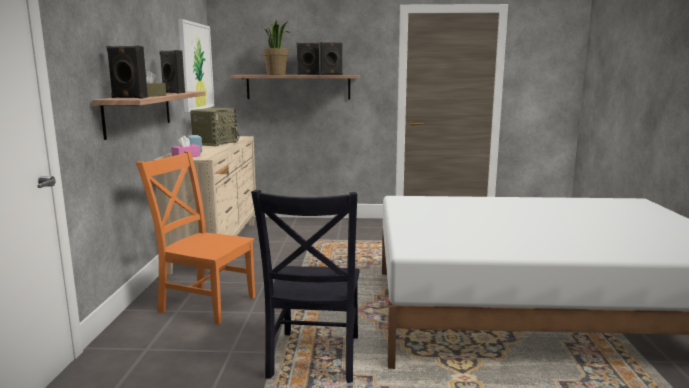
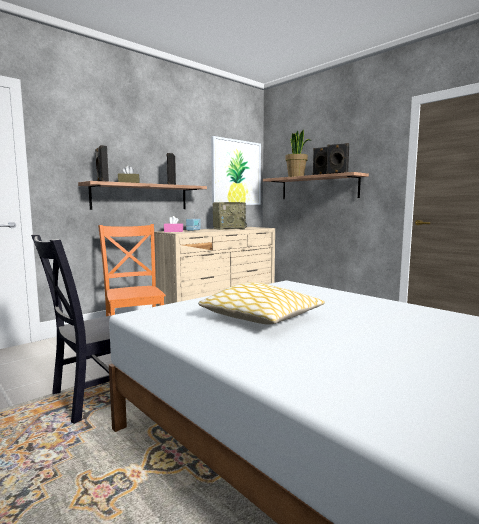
camera: 45 degrees right, 5 degrees down
none -> pillow [198,282,325,324]

